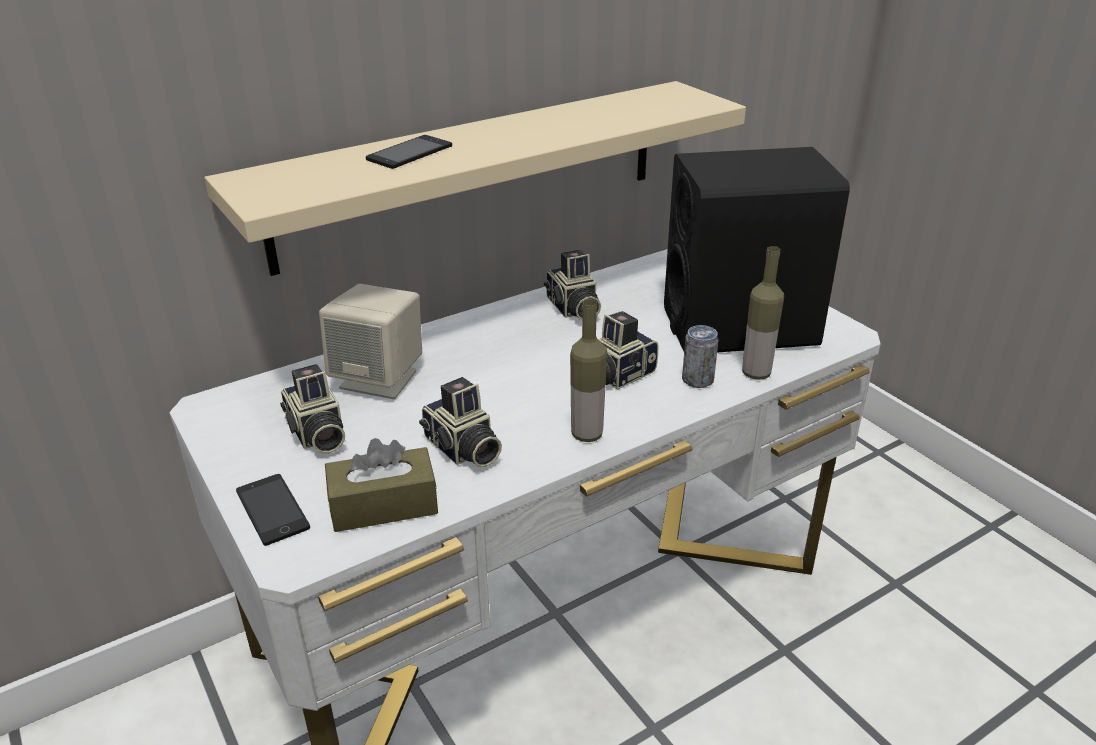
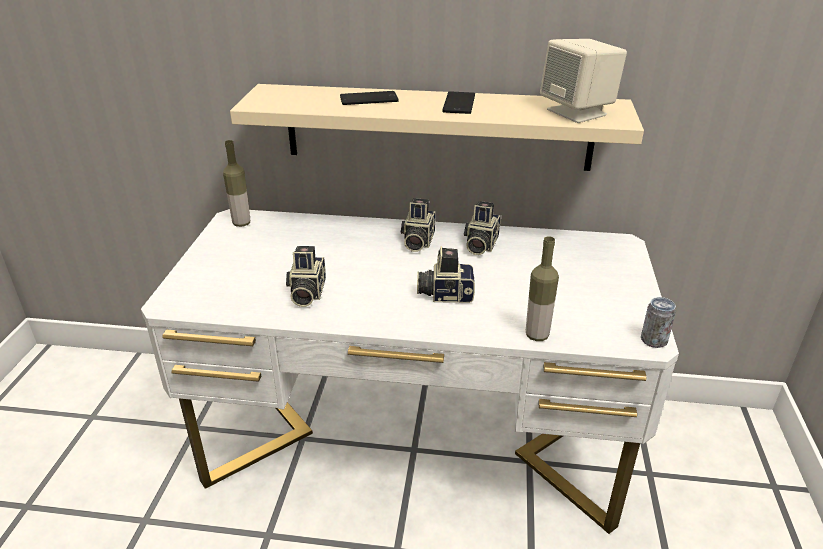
camera: 40 degrees right, 0 degrees up
phone [236,474,310,546] -> phone moved to [442,92,475,114]
camera [280,364,345,454] -> camera moved to [401,198,436,252]
beige speaker [319,284,422,399] -> beige speaker moved to [540,39,627,123]
brown tissue box [325,438,438,532] -> none
bottle [570,299,607,442] -> bottle moved to [223,140,250,227]
black speaker [664,147,850,352] -> none
can [682,325,719,388] -> can moved to [641,297,676,348]

